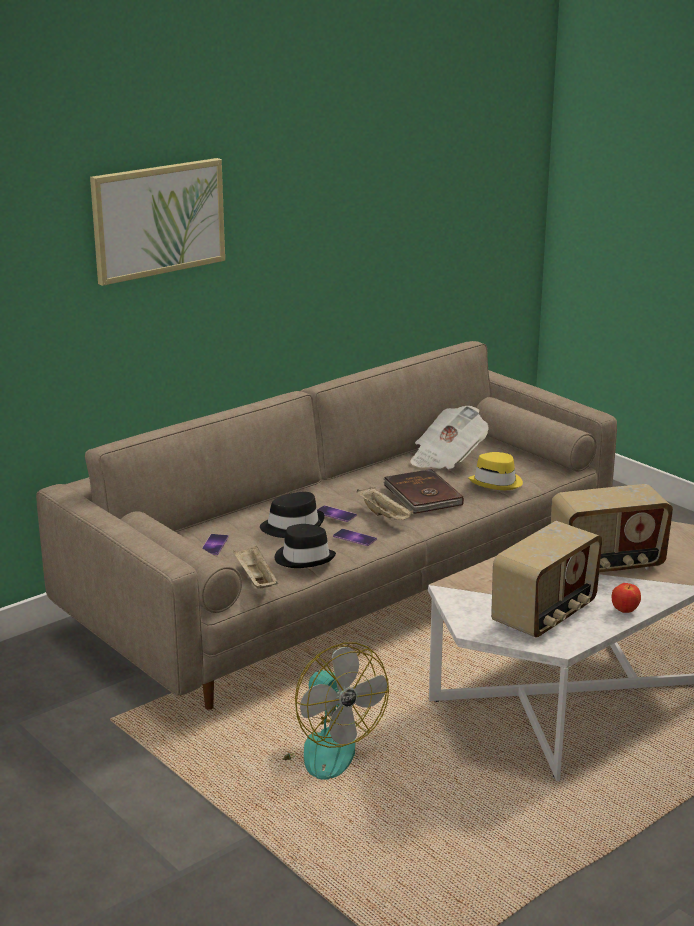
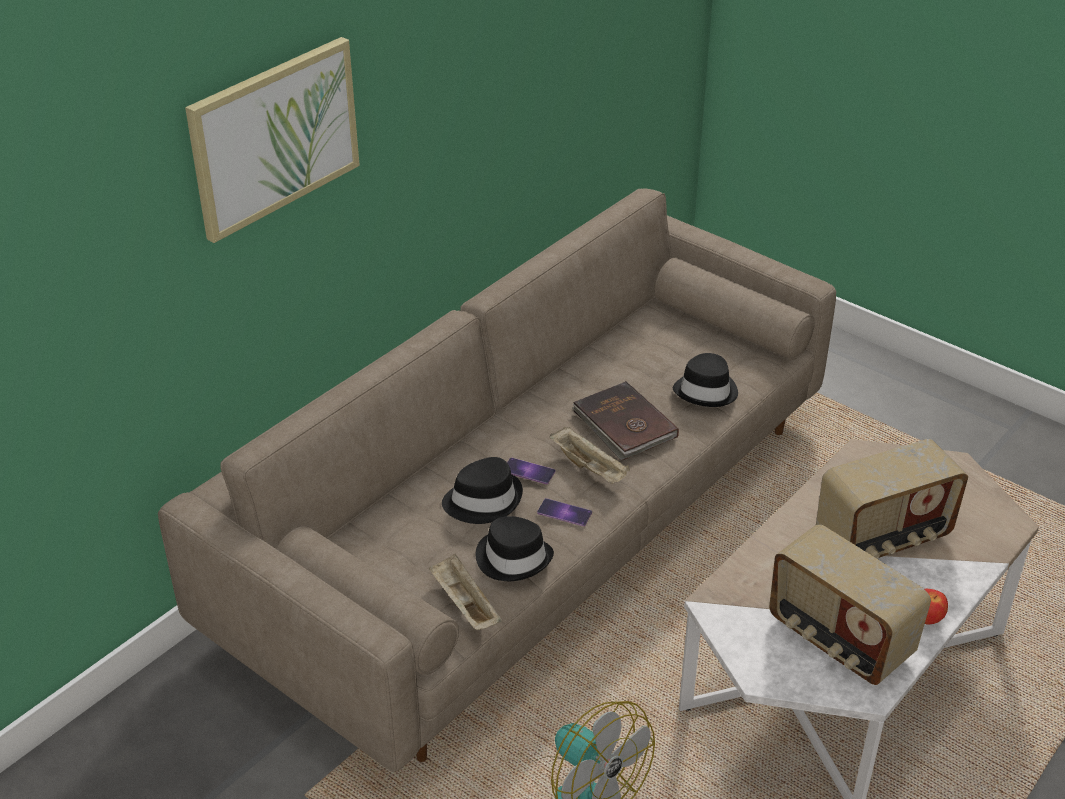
camera: 10 degrees left, 15 degrees up
phone [202,534,229,555] -> none
newspaper [410,406,489,469] -> none
yellow hat [468,452,523,490] -> black hat [673,353,738,407]
radio [491,521,602,638] -> radio turned 105 degrees clockwise [769,524,931,685]

